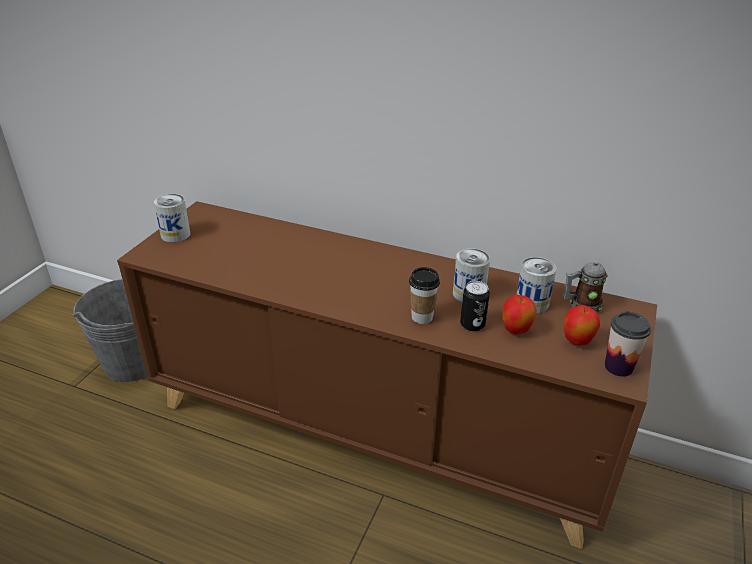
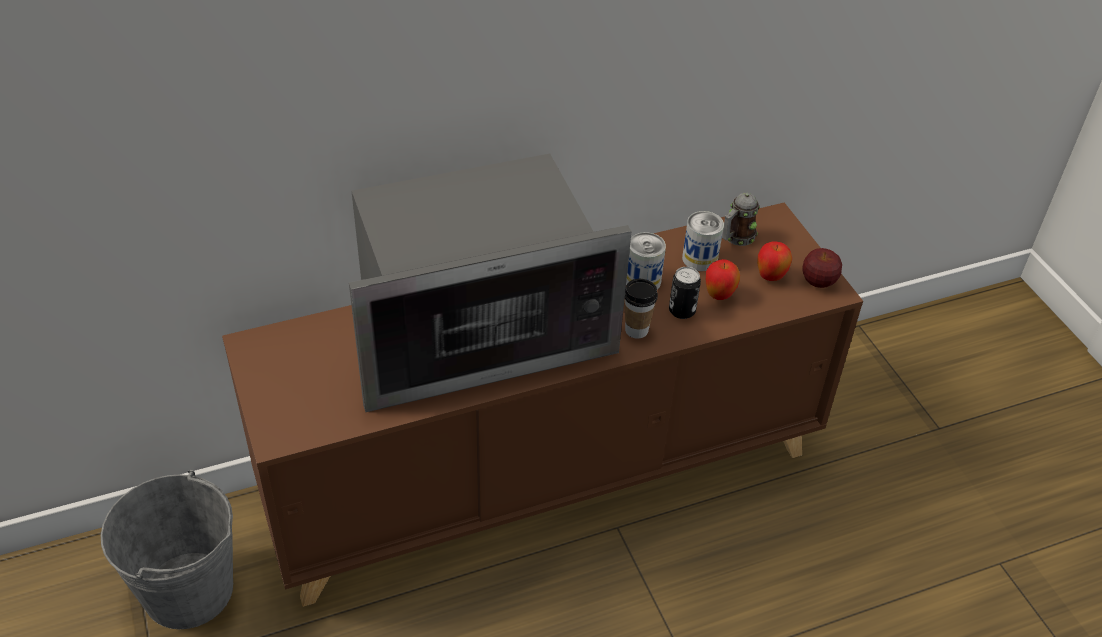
camera: 45 degrees left, 10 degrees up
can [154,194,191,242] -> none
cup [605,312,651,377] -> apple [802,248,842,288]
none -> microwave [349,154,632,412]

